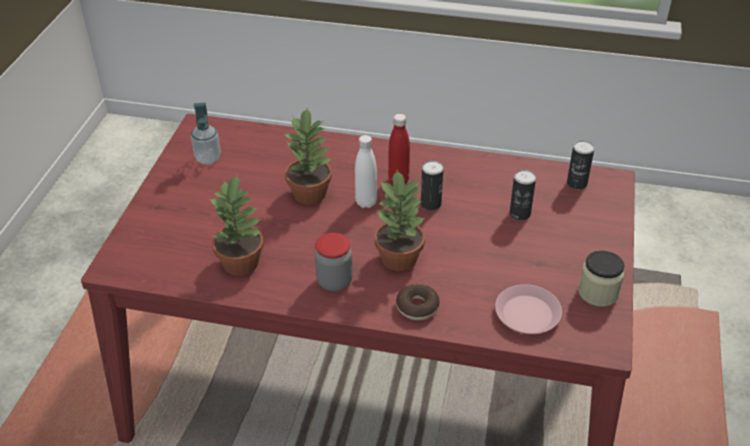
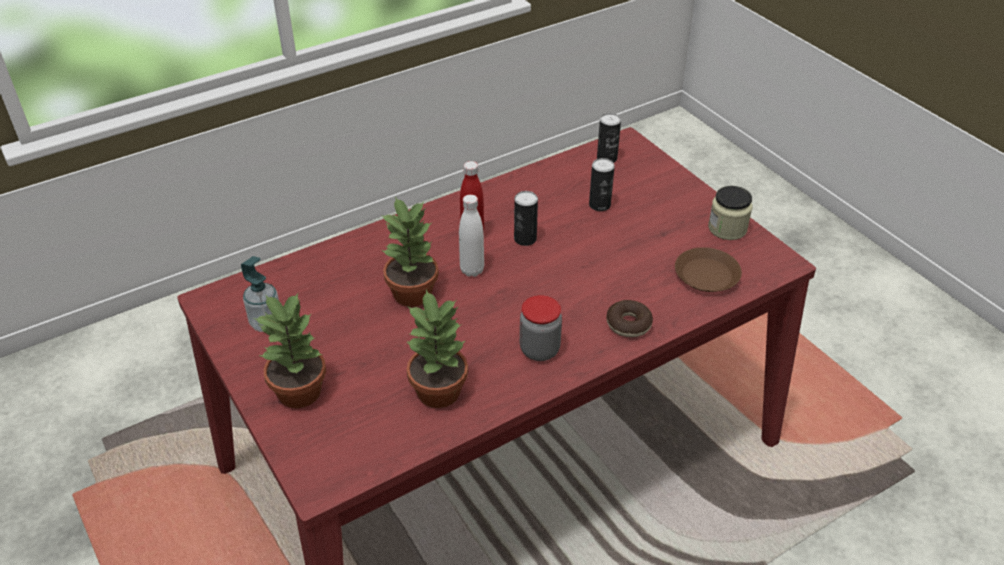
camera: 45 degrees left, 0 degrees up
potted plant [374,170,425,271] -> potted plant moved to [253,293,326,408]
pink plate [495,284,562,334] -> brown plate [675,247,742,292]

